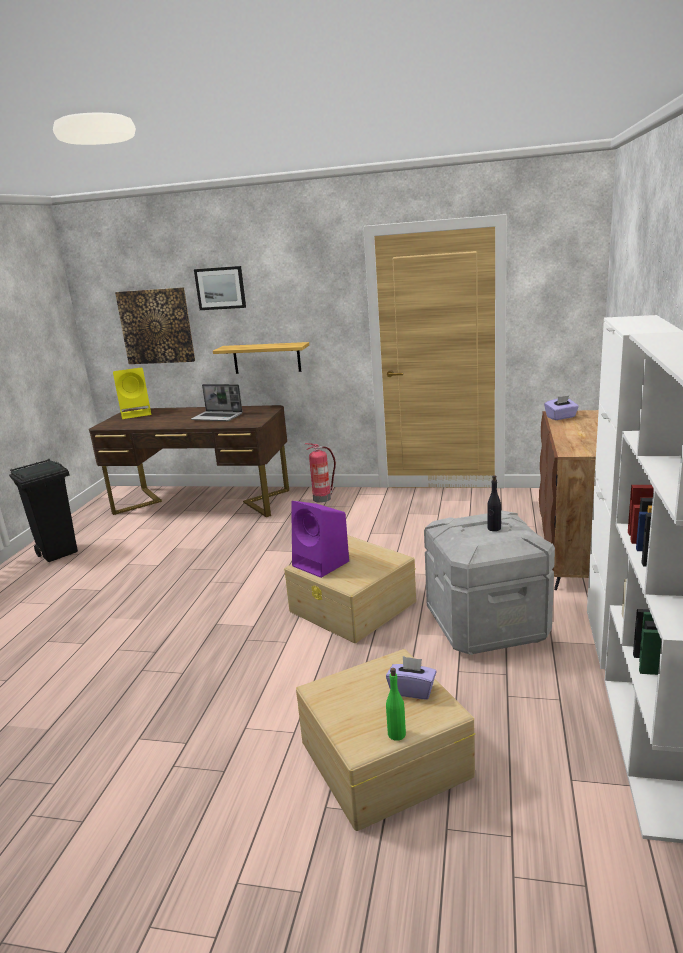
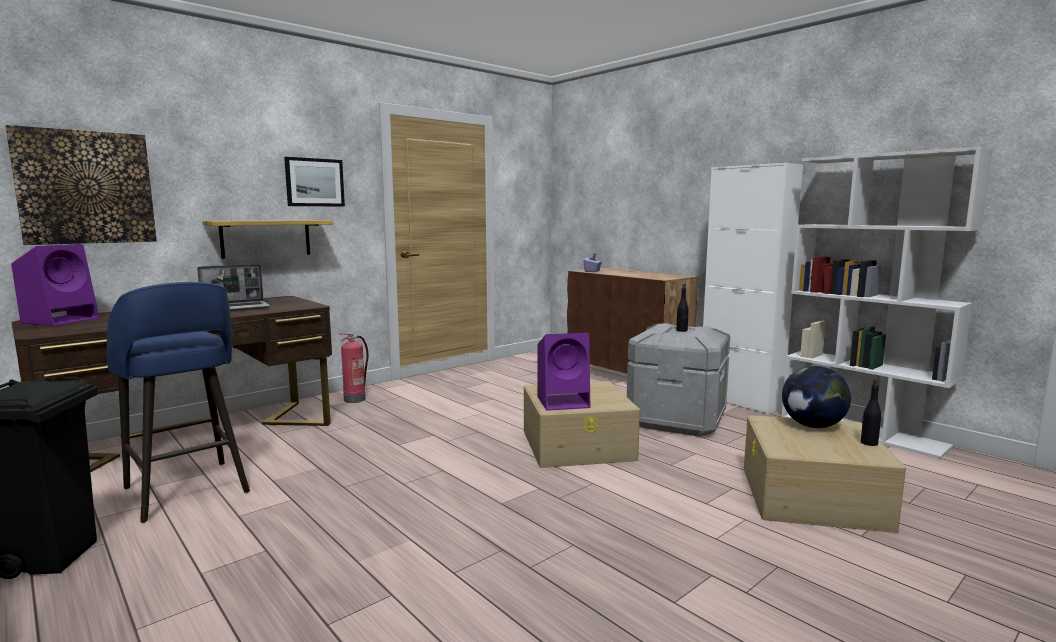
camera: 55 degrees left, 10 degrees down
yellow speaker [113,367,151,419] -> purple speaker [11,244,100,326]
picture [194,266,246,310] -> picture moved to [284,157,345,206]
purple tissue box [386,656,437,699] -> globe [782,366,851,428]
green bottle [386,668,406,741] -> black bottle [861,379,881,446]
none -> blue stool [107,282,250,523]

